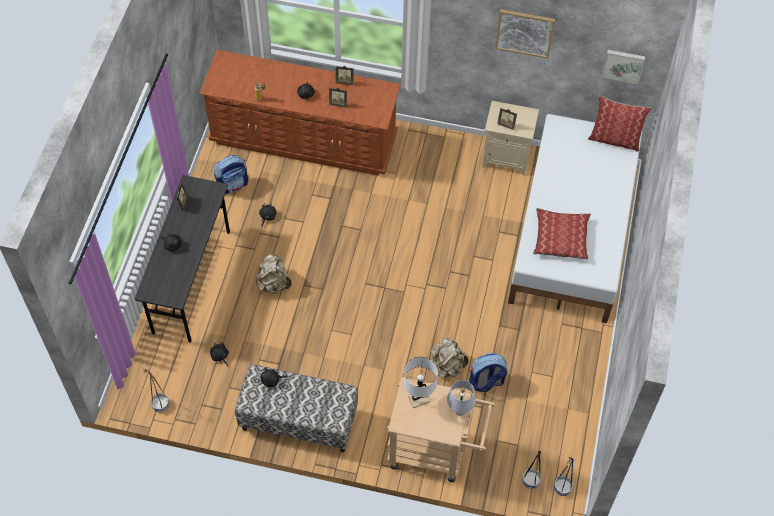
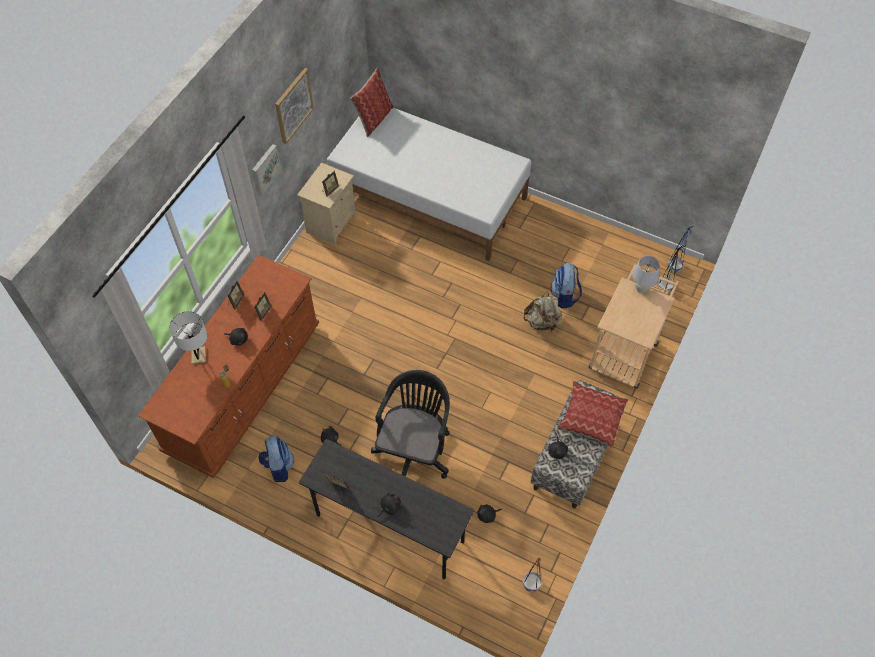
camera: 75 degrees left, 0 degrees up
beige backpack [256,254,291,294] -> black office chair [371,370,450,479]
white table lamp [403,357,438,408] -> white table lamp moved to [169,311,207,364]
pillow [533,208,591,260] -> pillow moved to [557,381,628,448]
picture [601,50,645,84] -> picture moved to [252,144,282,196]

